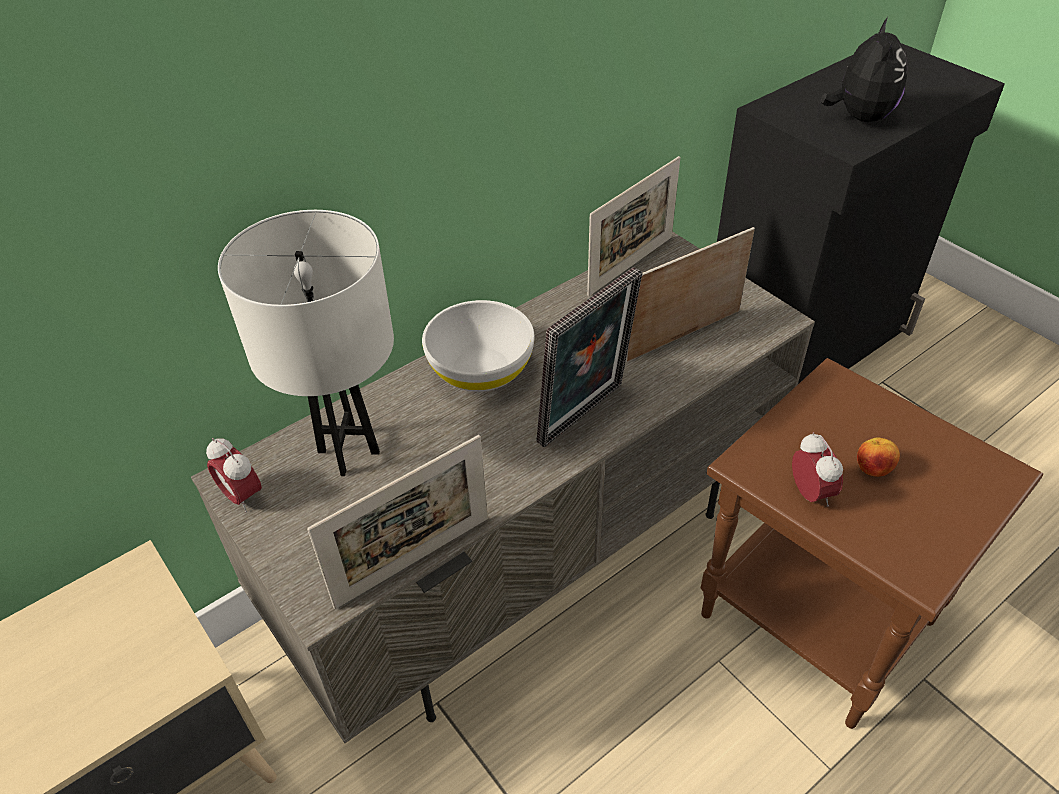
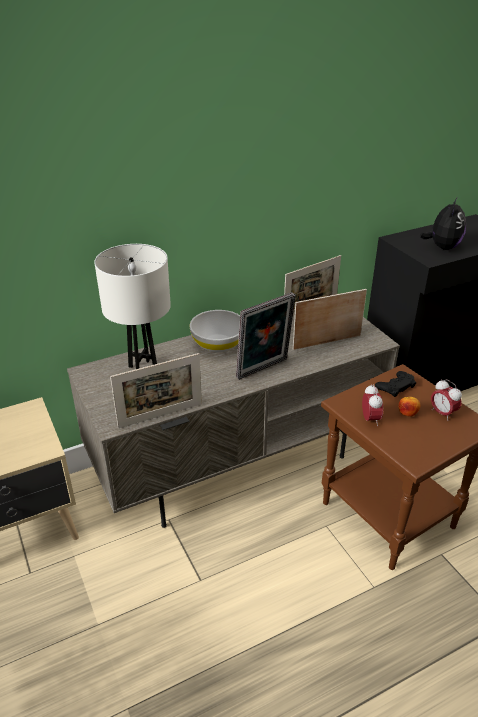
camera: 10 degrees right, 10 degrees down
alarm clock [206,438,262,512] -> alarm clock moved to [431,379,462,421]
none -> black game controller [375,371,416,397]

